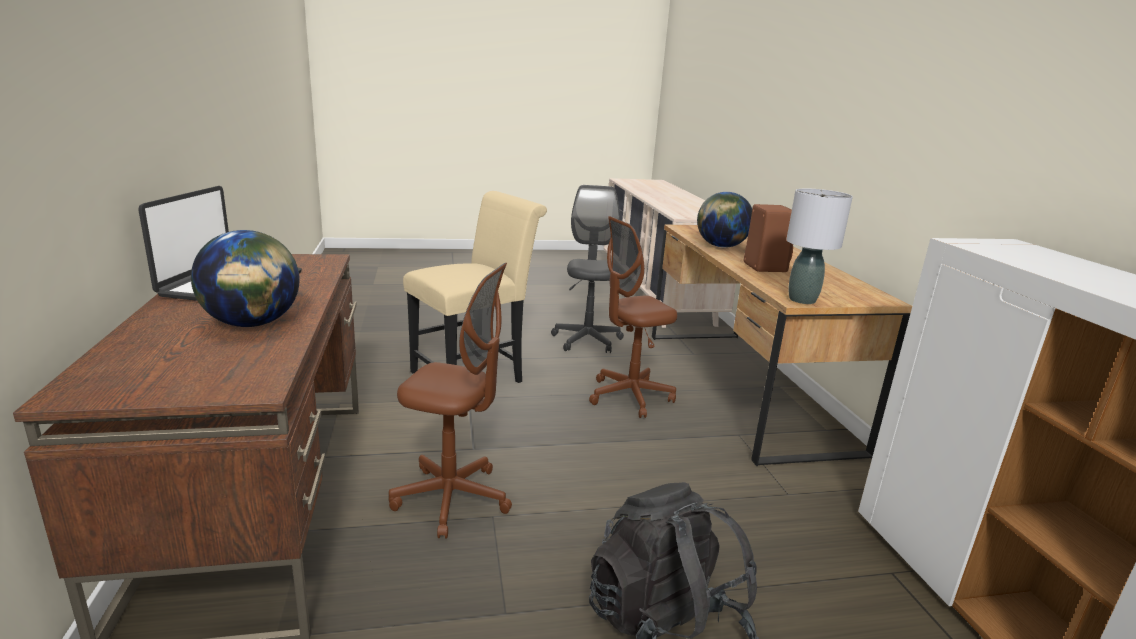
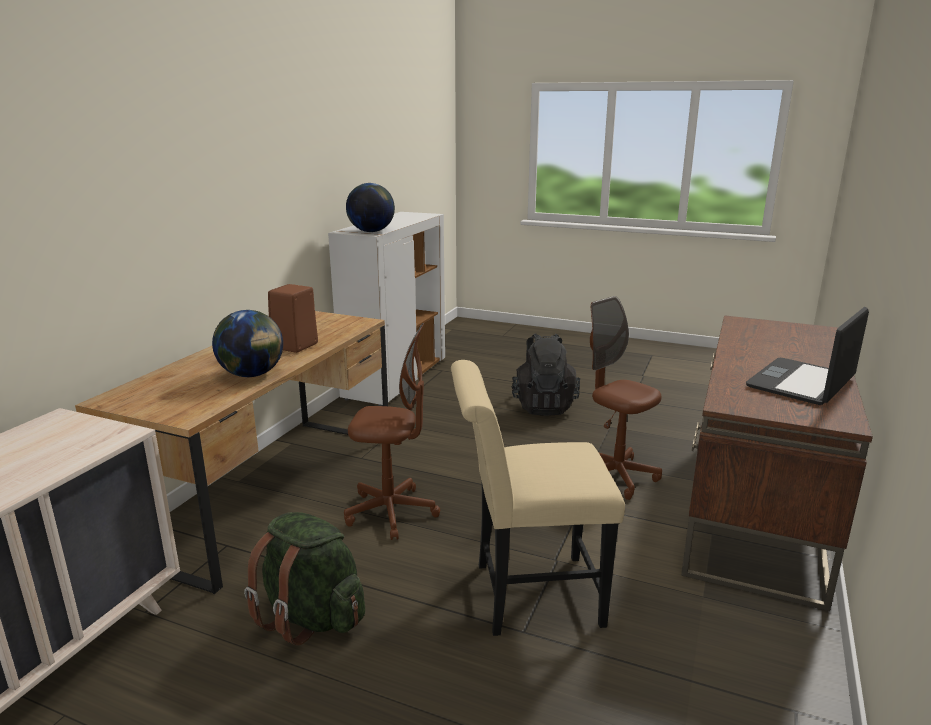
camera: 145 degrees left, 0 degrees up
globe [191,230,300,327] -> globe moved to [346,183,395,232]
grey office chair [551,185,624,353] -> green backpack [244,512,365,646]
grey table lamp [786,188,853,304] -> none

